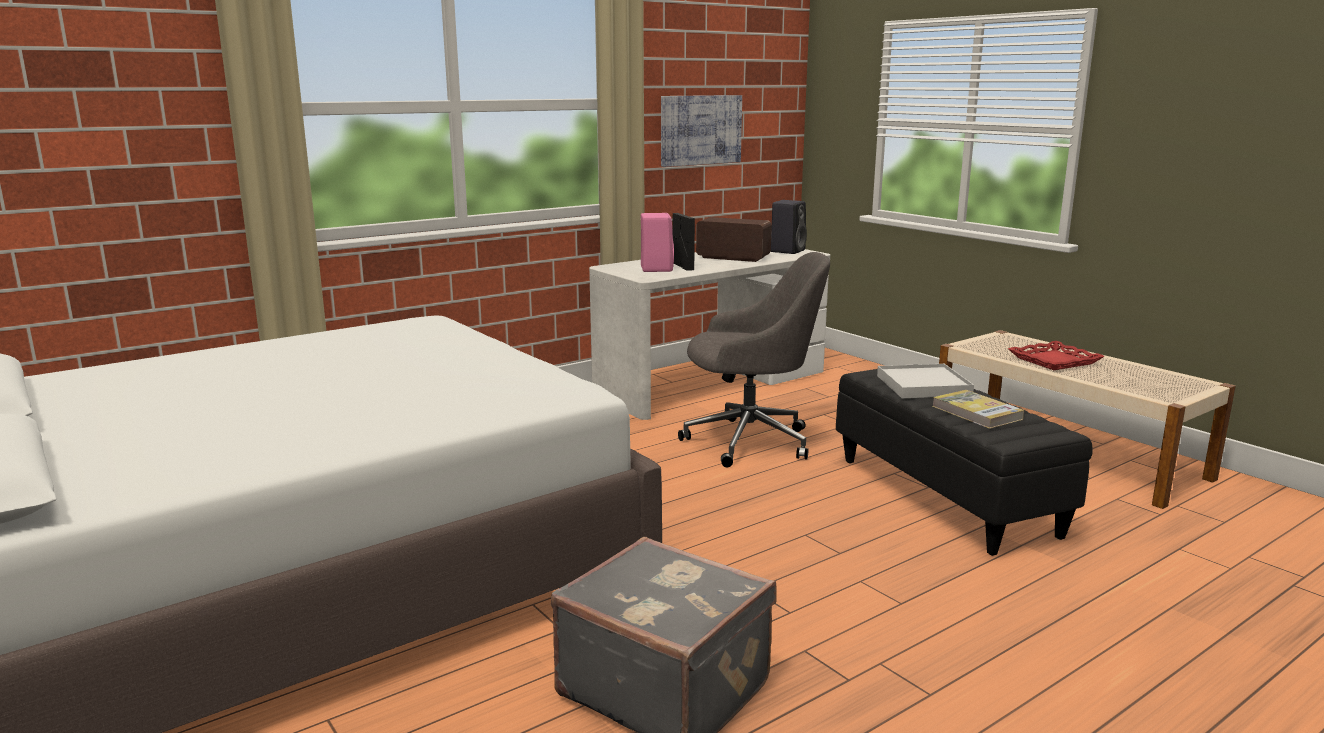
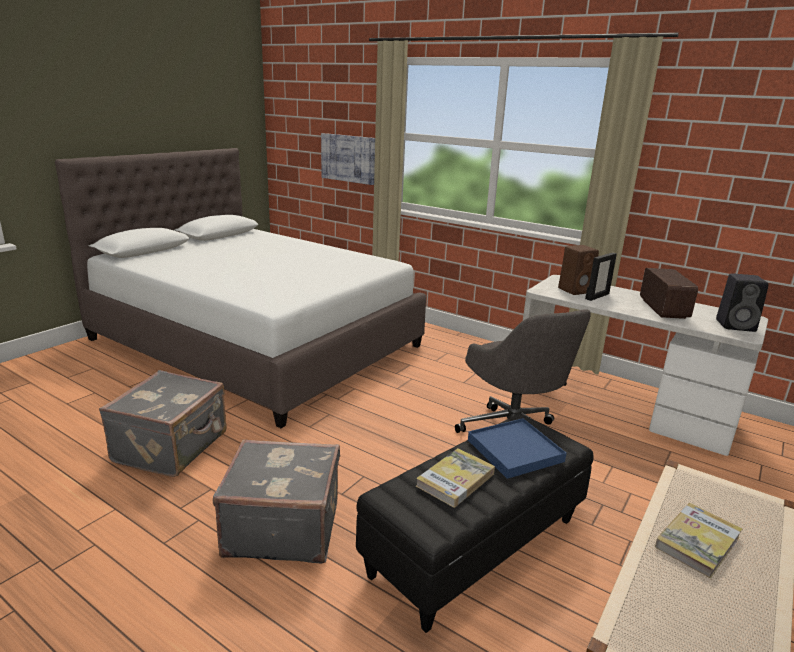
camera: 70 degrees right, 5 degrees up
pink speaker [641,213,674,272] -> brown speaker [558,245,599,295]
picture [661,95,742,167] -> picture moved to [321,133,375,185]
white tray [877,364,974,398] -> blue tray [468,418,567,479]
red tray [1008,341,1105,370] -> book [655,503,742,579]
none -> grey suitcase [213,439,340,564]

